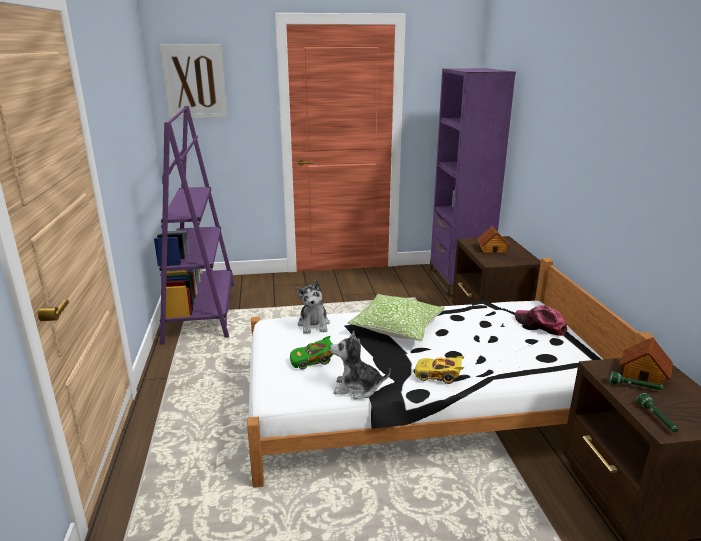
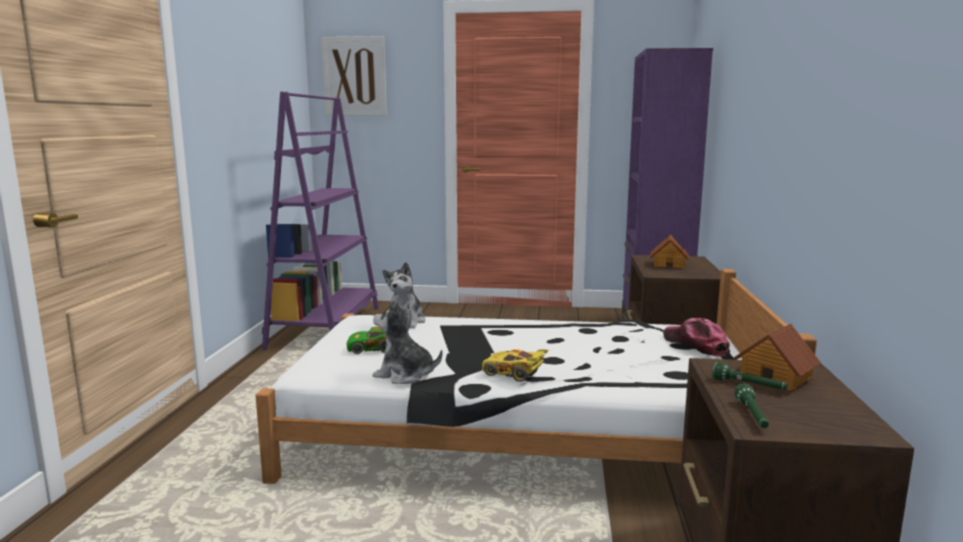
camera: 15 degrees right, 10 degrees down
pillow [347,294,444,341] -> none

